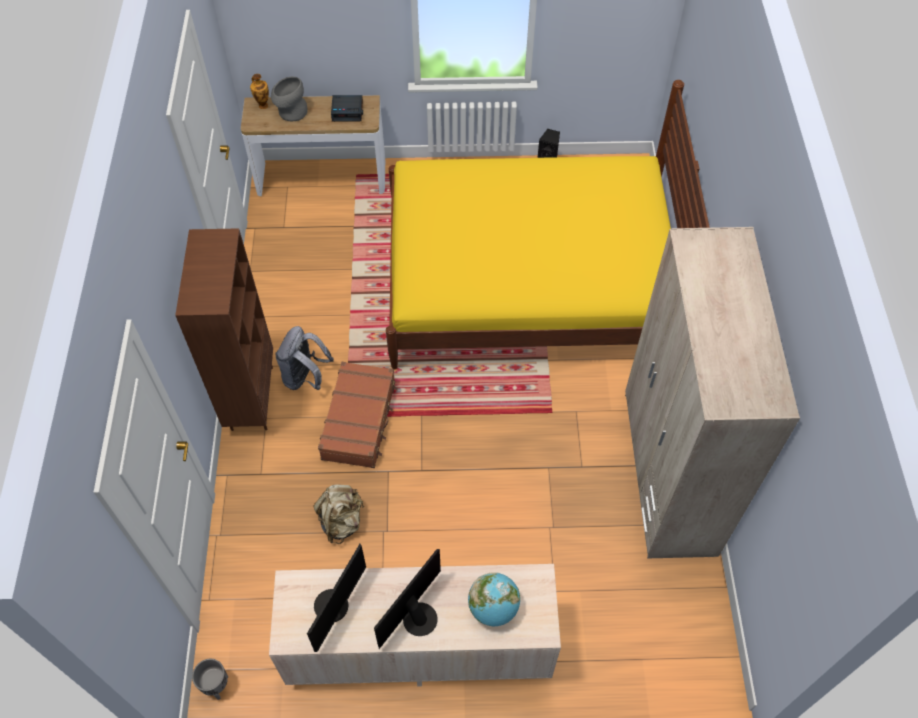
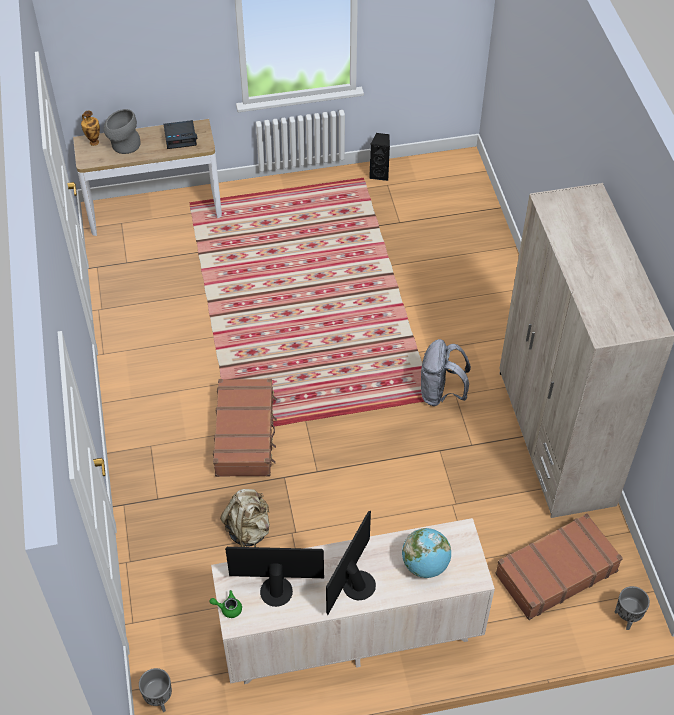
camera: 10 degrees left, 5 degrees down
brown bookcase [175,228,273,431] -> none
grey backpack [275,326,334,390] -> grey backpack moved to [421,339,471,406]
monitor [307,544,366,652] -> monitor turned 105 degrees counterclockwise [225,547,324,607]
yellow bed [386,80,710,370] -> none
none -> green teapot [210,590,242,618]
none -> brown suitcase [495,514,623,620]
none -> grey planter [614,586,650,630]

